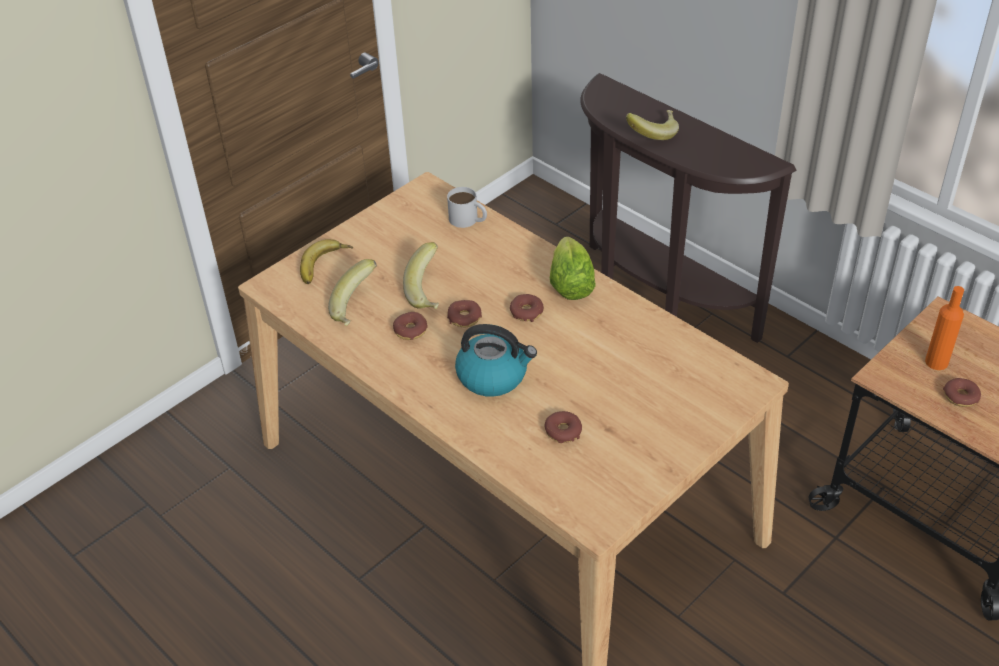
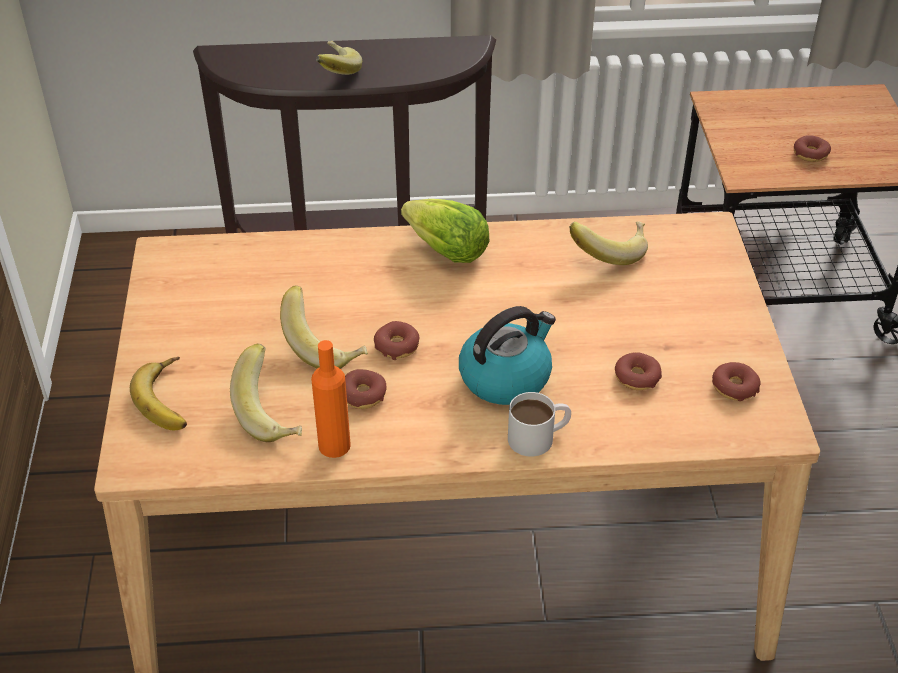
camera: 50 degrees left, 0 degrees up
white mug [447,187,487,228] -> white mug moved to [508,392,571,457]
donut [510,294,544,322] -> donut moved to [712,362,761,401]
orange bottle [925,286,964,370] -> orange bottle moved to [311,340,351,458]
none -> banana [569,221,648,265]

